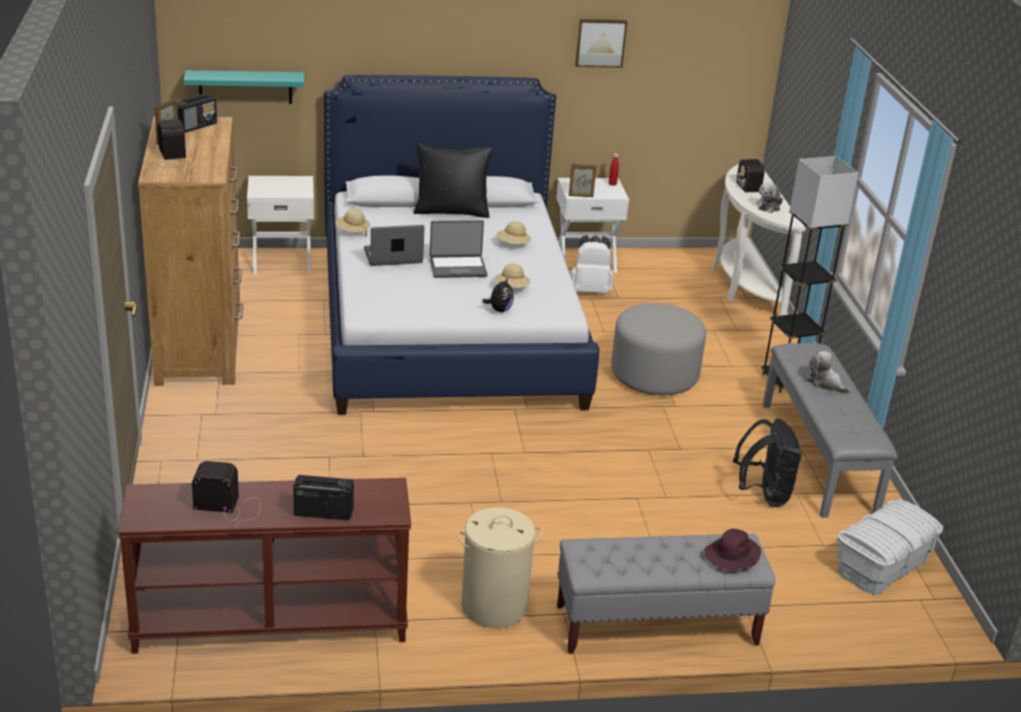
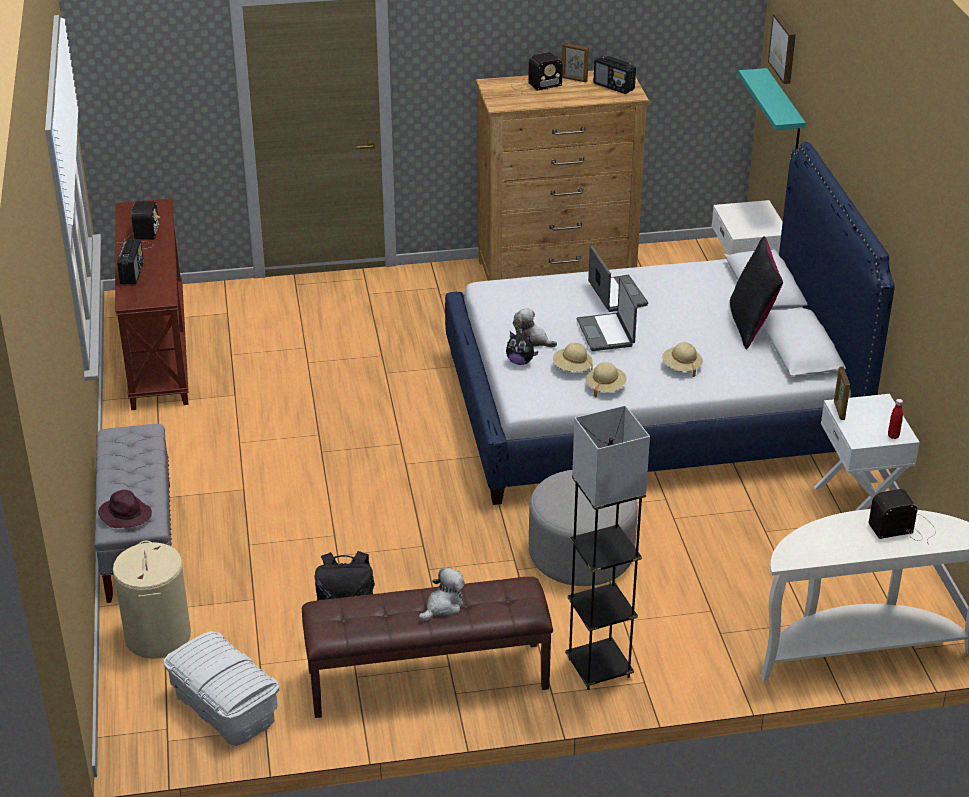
camera: 90 degrees right, 5 degrees up
beige hat [335,209,370,237] -> beige hat moved to [586,362,627,398]
beige laundry basket [457,507,543,628] -> beige laundry basket moved to [113,541,191,659]
white backpack [571,235,614,293] -> none
picture [575,19,627,68] -> picture moved to [768,13,796,84]
plush toy [756,183,783,213] -> plush toy moved to [513,308,557,347]
grey bench [763,343,898,518] -> brown bench [302,577,553,718]

